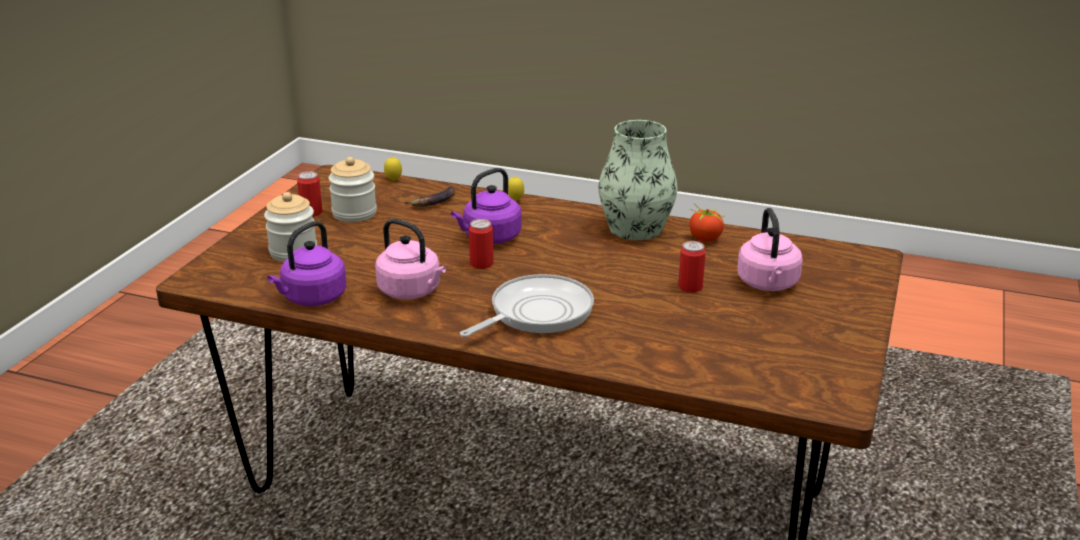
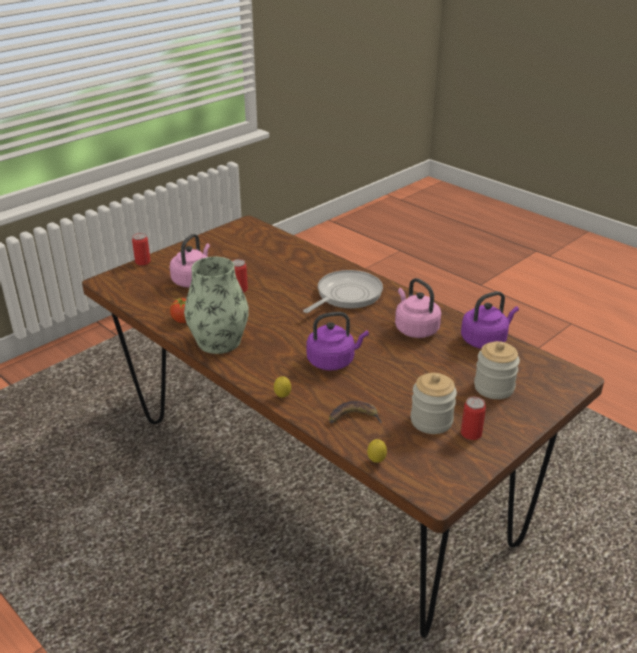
camera: 155 degrees left, 5 degrees up
frying pan [460,274,594,337] -> frying pan turned 150 degrees clockwise [303,270,383,313]
can [469,219,494,269] -> can moved to [132,233,151,266]

